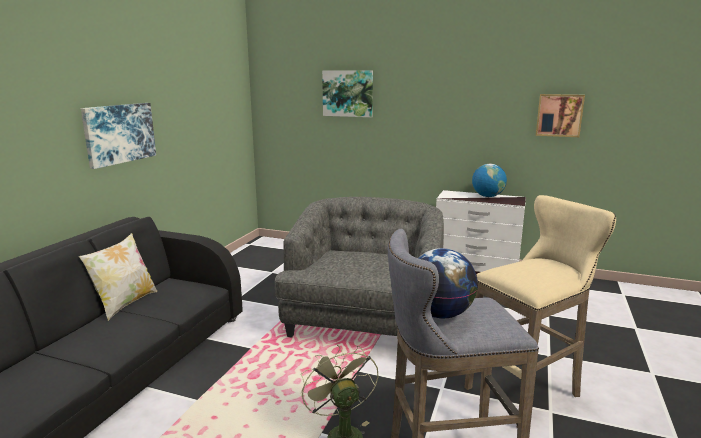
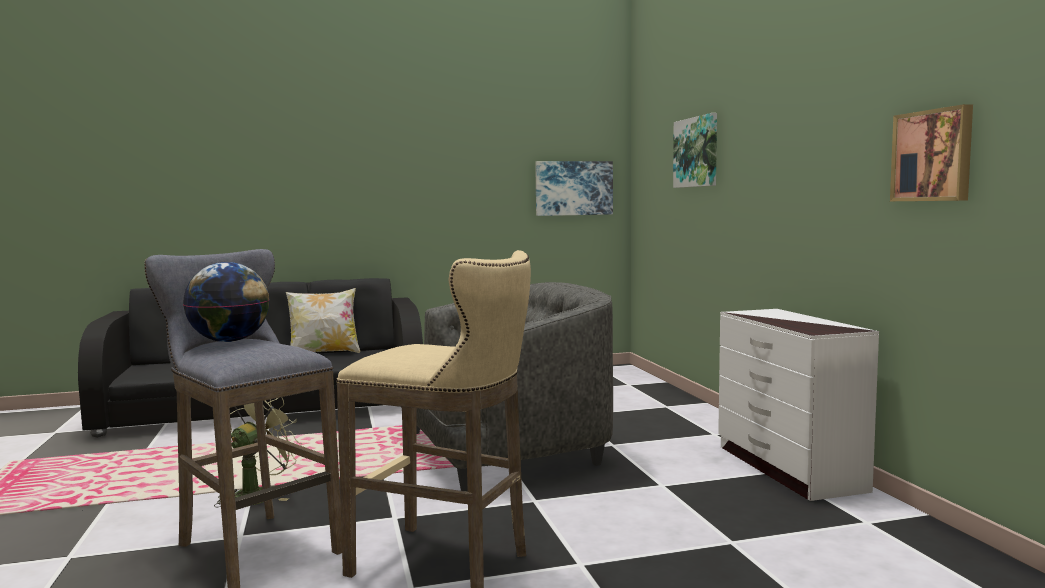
camera: 55 degrees right, 10 degrees down
picture [81,103,156,169] -> picture moved to [535,161,613,216]
globe [472,164,507,197] -> none

